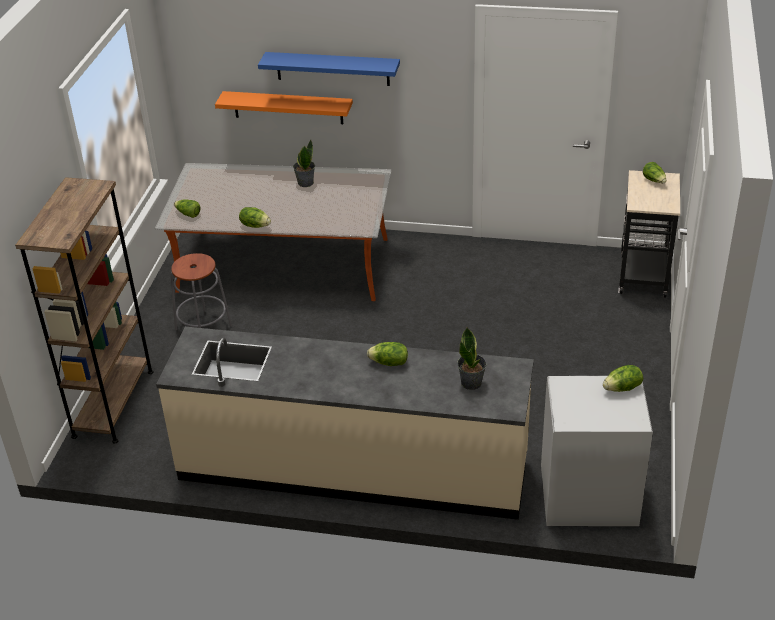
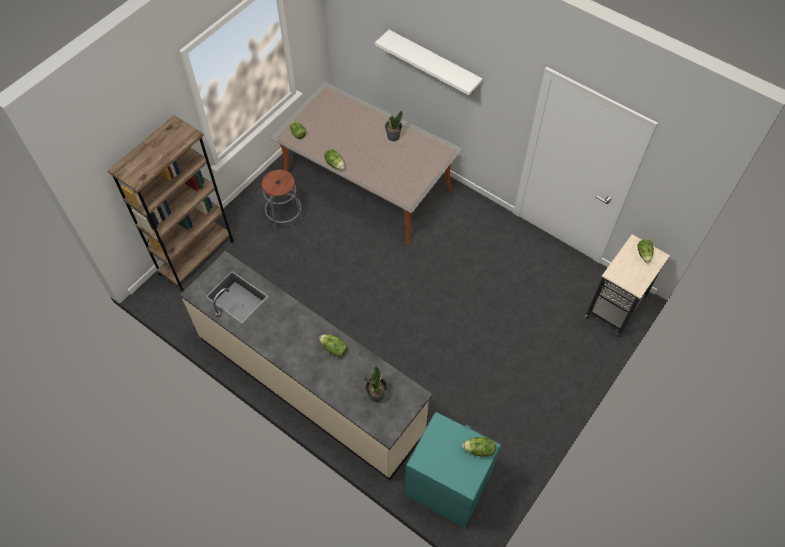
camera: 25 degrees right, 20 degrees up
orange shelf [215,91,353,124] -> none
blue shelf [258,52,400,86] -> white shelf [375,30,483,95]
white washing machine [541,376,653,526] -> turquoise washing machine [405,412,501,528]

